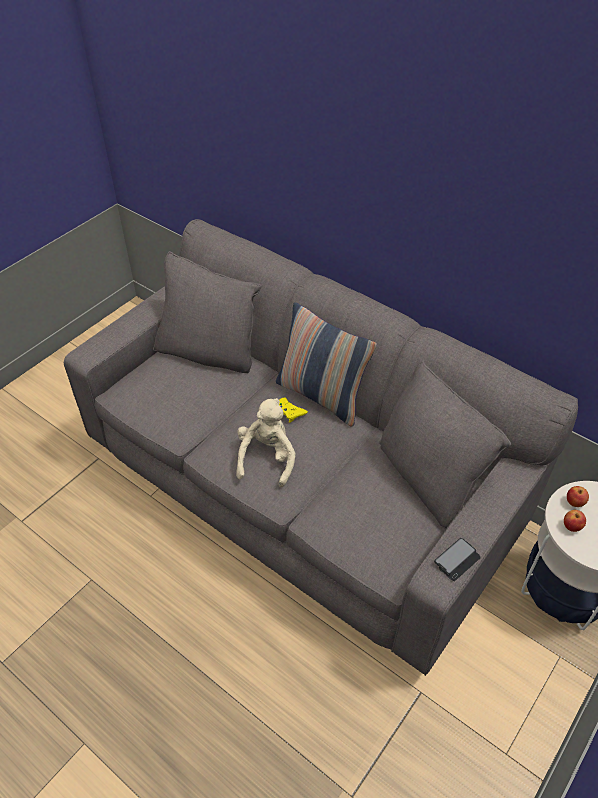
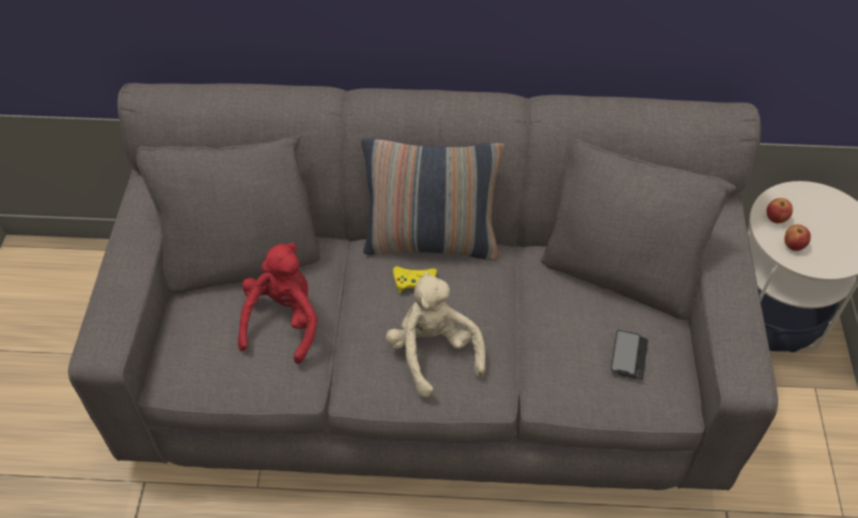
camera: 35 degrees left, 5 degrees up
phone [434,538,481,581] -> phone moved to [611,330,648,380]
none -> red plush toy [238,243,318,364]

